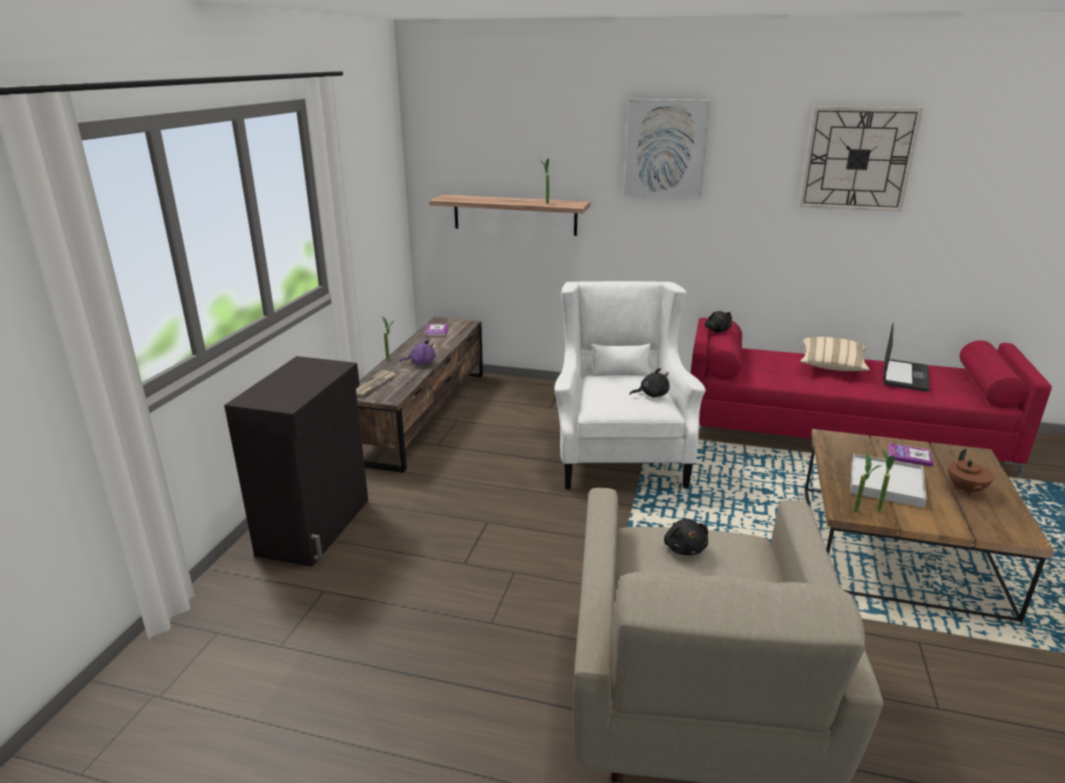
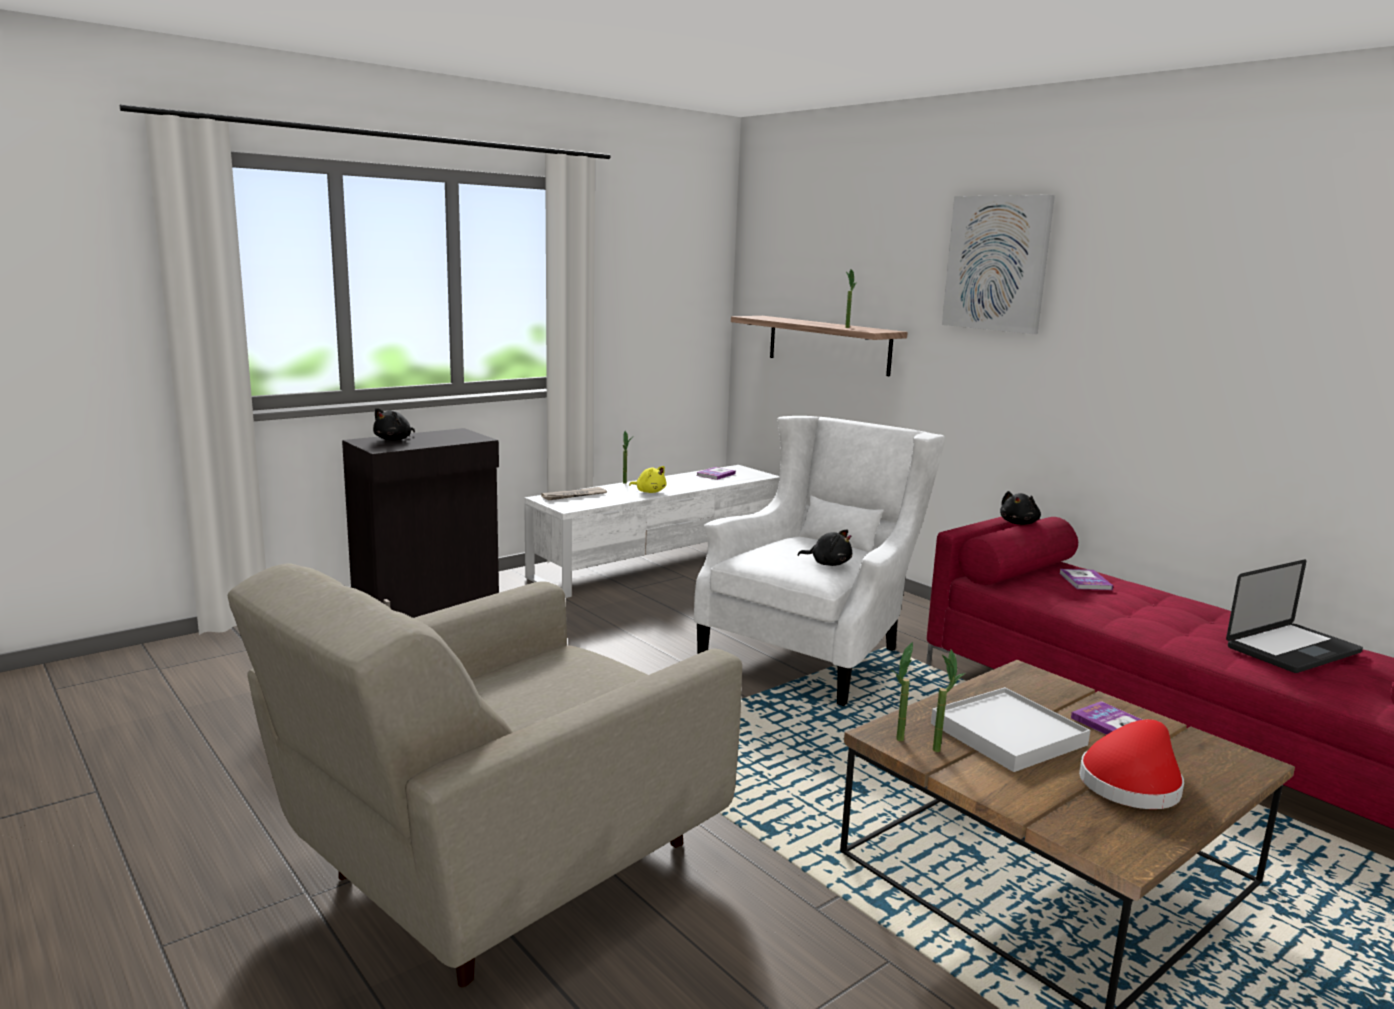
camera: 35 degrees right, 10 degrees down
brown tv stand [357,317,483,473] -> white tv stand [524,465,780,598]
purple plush toy [400,340,435,365] -> yellow plush toy [629,466,666,493]
black plush toy [664,519,708,555] -> black plush toy moved to [373,408,415,441]
wall clock [799,106,923,212] -> none
beige pillow [800,337,870,371] -> none
brown teapot [948,449,994,495] -> red hat [1079,719,1184,809]
none -> book [1059,569,1113,590]

